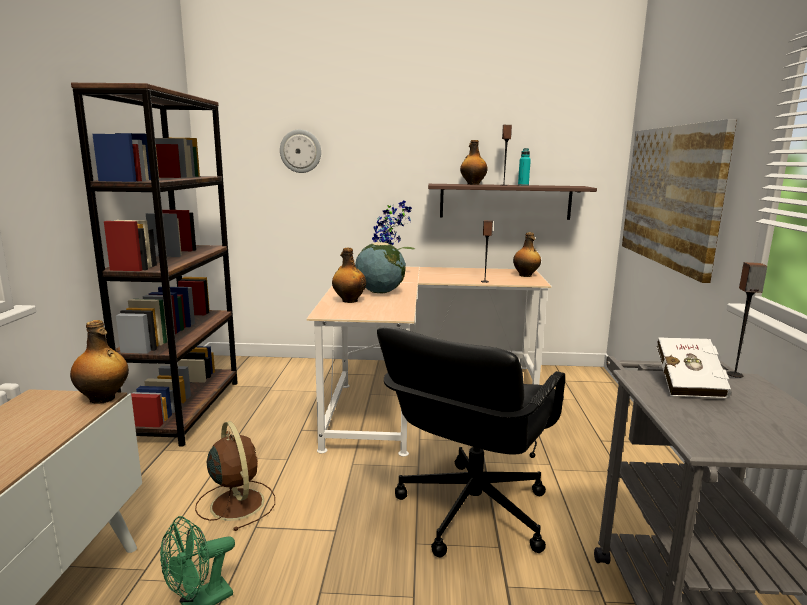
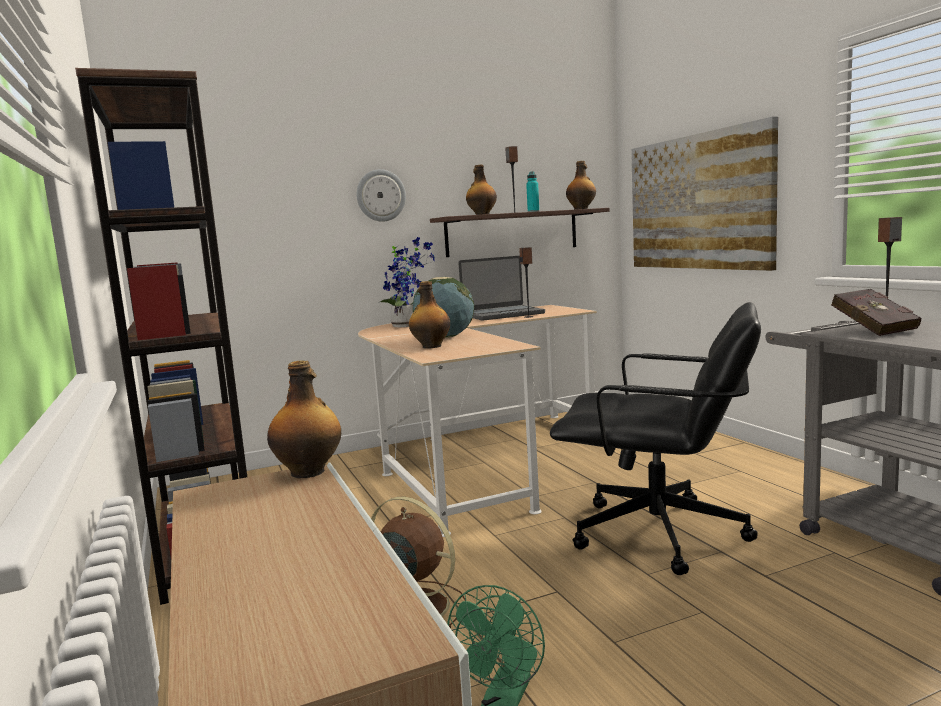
camera: 25 degrees left, 5 degrees down
wall clock [280,129,321,173] -> wall clock moved to [357,169,406,222]
black office chair [377,327,565,557] -> black office chair turned 75 degrees counterclockwise [550,302,761,575]
bottle [513,232,541,277] -> bottle moved to [566,161,596,210]
white book [656,337,731,399] -> red book [831,289,922,336]
none -> laptop [459,256,545,321]

